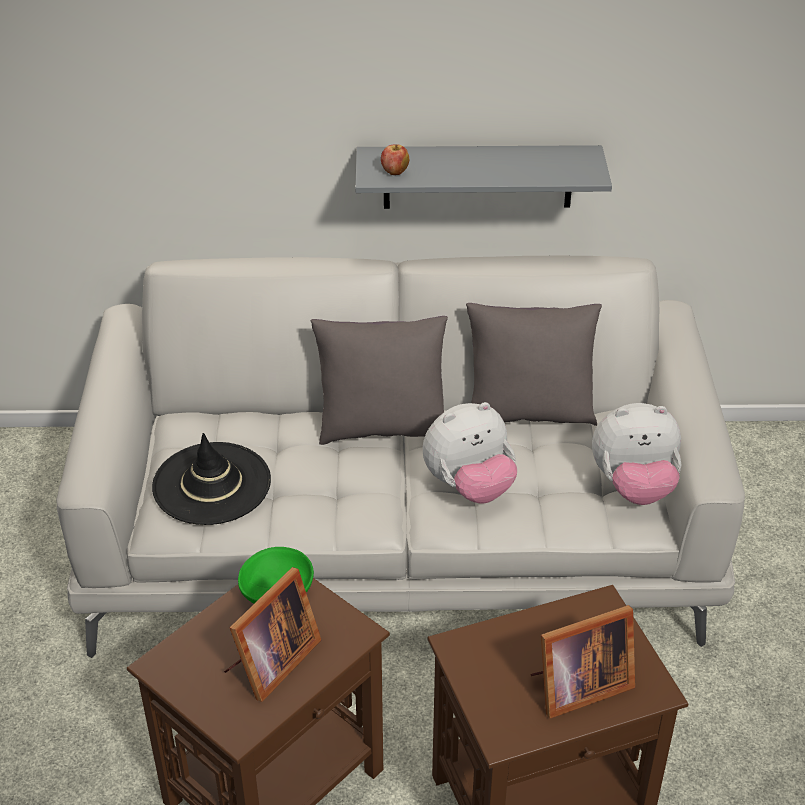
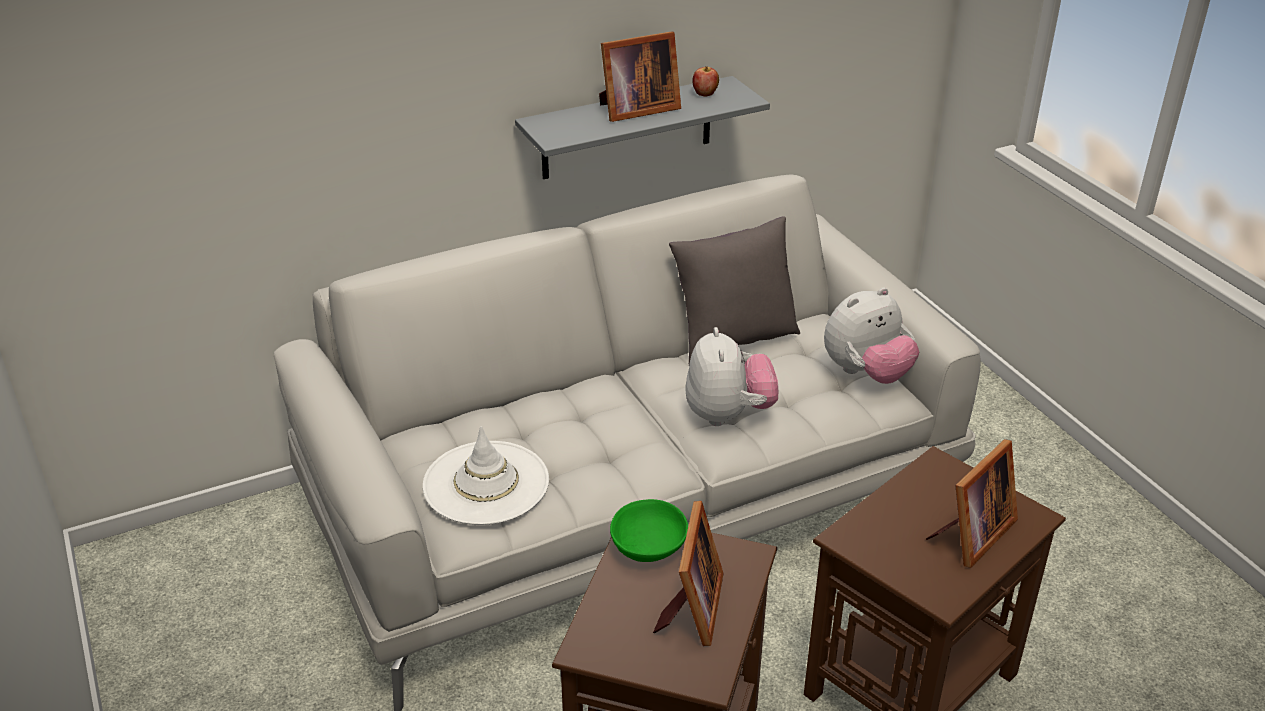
camera: 25 degrees left, 5 degrees down
black hat [152,433,271,525] -> white hat [423,426,549,525]
grey pillow [311,316,448,445] -> none
apple [381,144,409,175] -> apple moved to [692,66,719,97]
plush toy [423,402,517,503] -> plush toy turned 45 degrees counterclockwise [685,327,778,426]
none -> picture frame [599,31,681,122]

